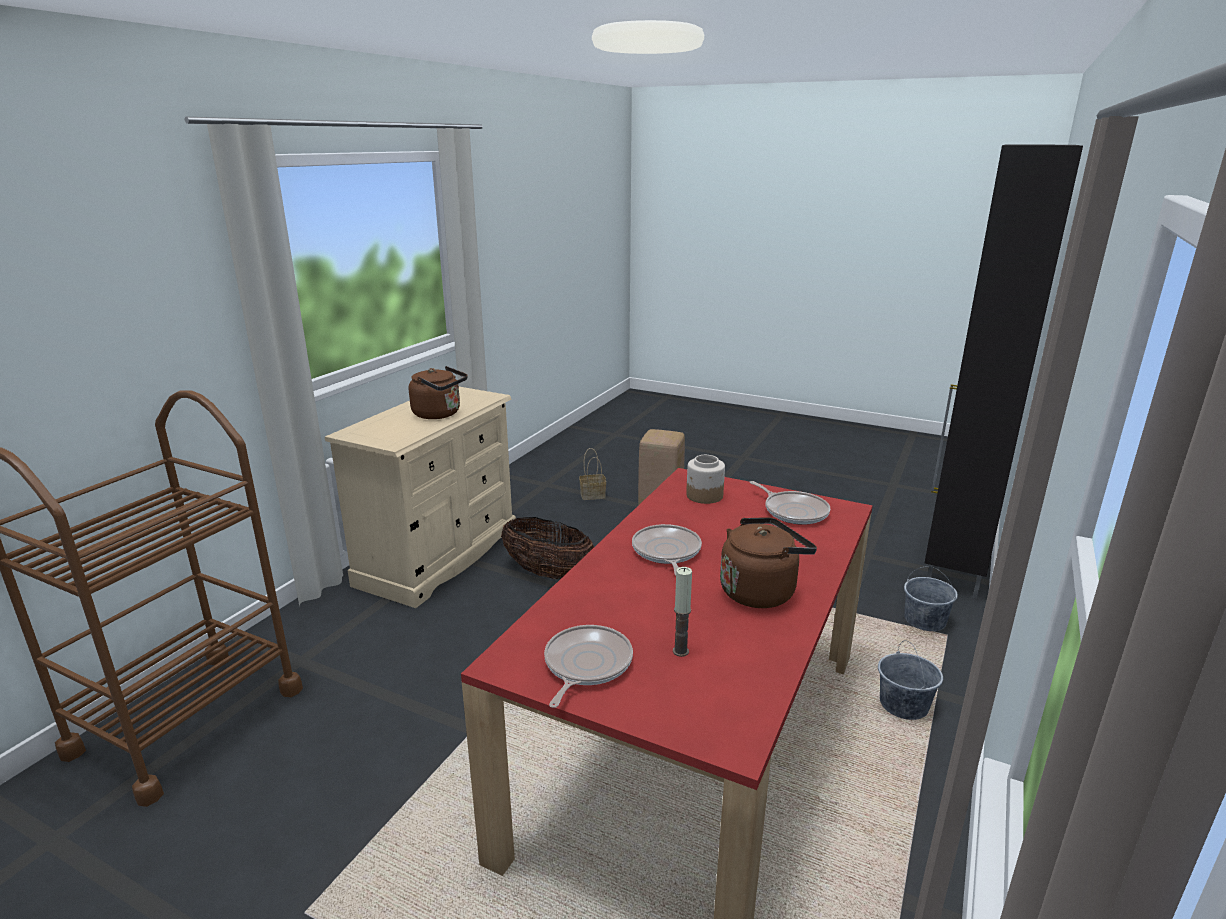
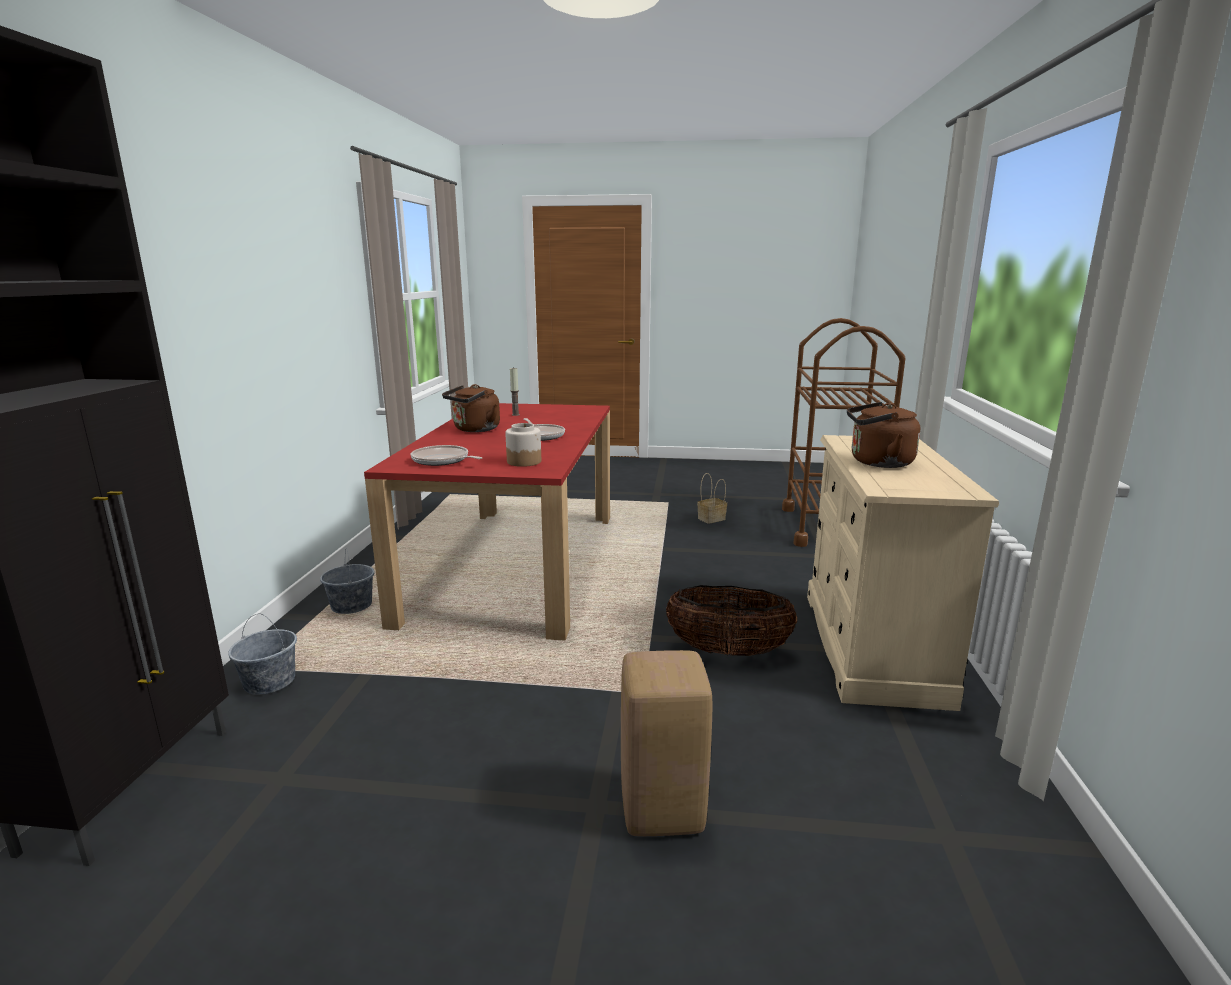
camera: 160 degrees right, 5 degrees down
frying pan [544,625,633,708] -> none
basket [579,448,606,500] -> basket moved to [697,473,727,524]

